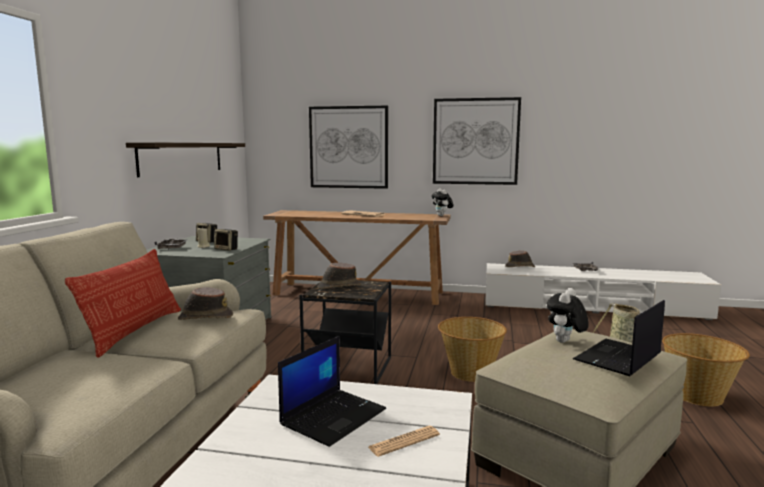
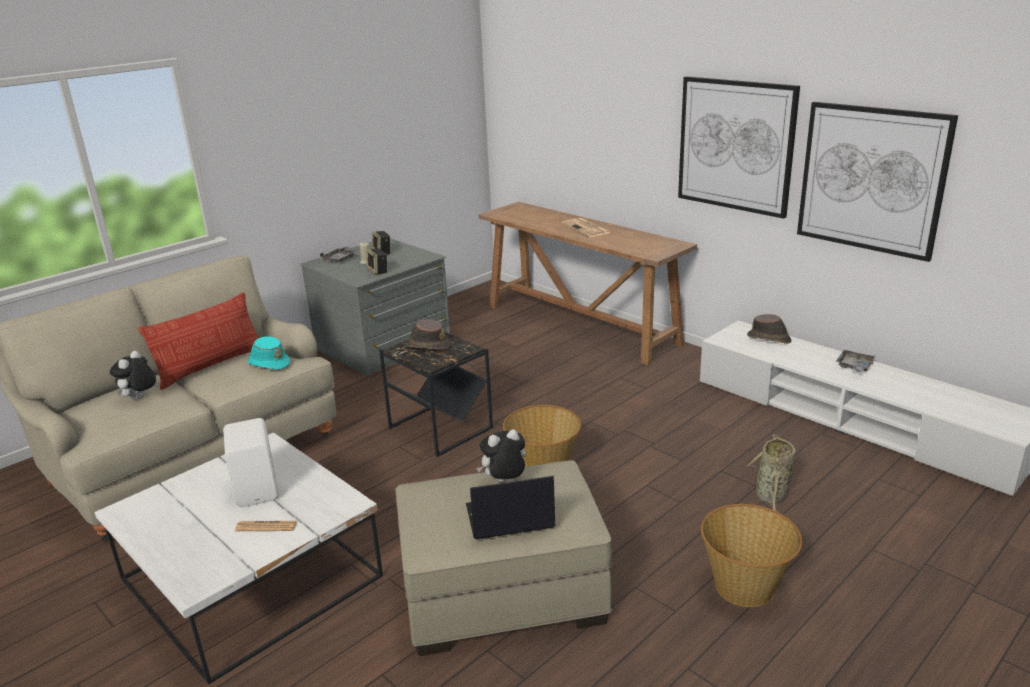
camera: 35 degrees right, 15 degrees up
shelf [126,142,245,177] -> none
brown hat [178,287,233,320] -> turquoise hat [247,336,290,370]
laptop [278,336,386,447] -> white speaker [223,418,278,507]
picture [309,106,388,189] -> picture moved to [797,102,958,262]
plush toy [431,188,454,216] -> plush toy moved to [110,351,156,400]

